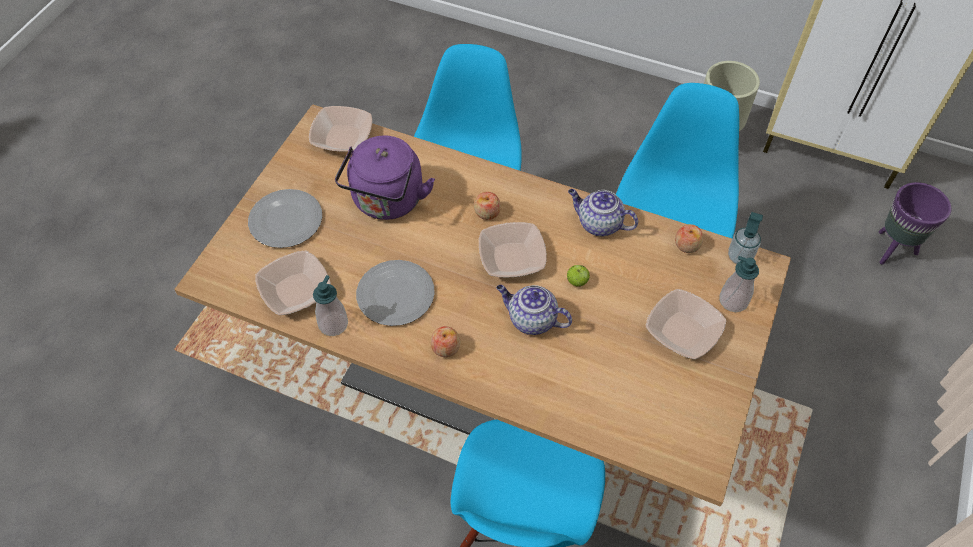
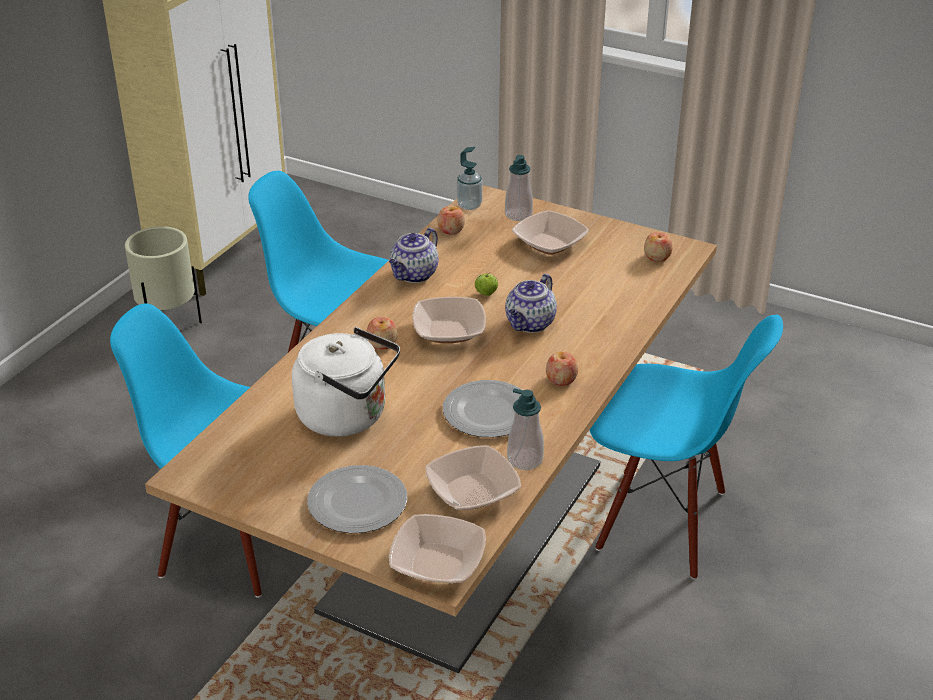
camera: 85 degrees left, 20 degrees down
bowl [309,106,372,152] -> bowl moved to [389,514,486,583]
purple kettle [335,136,435,220] -> white kettle [292,327,400,437]
purple planter [879,182,952,265] -> none
none -> apple [644,232,673,262]

